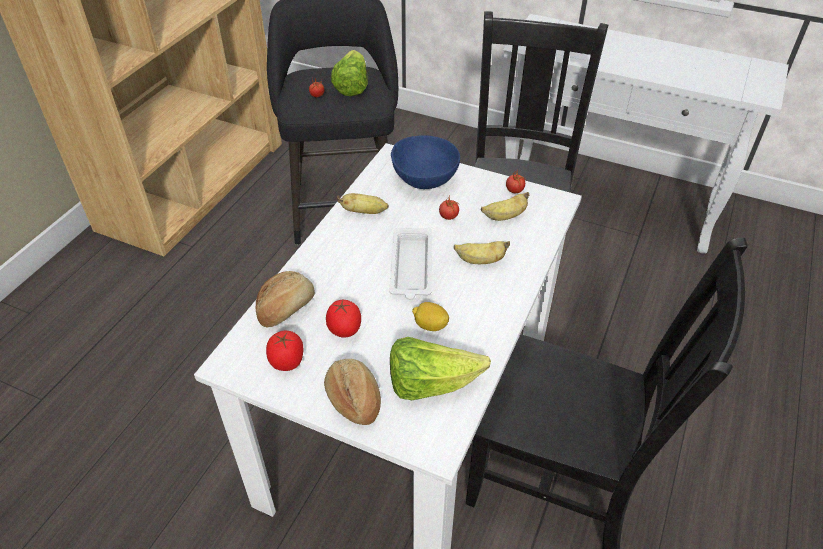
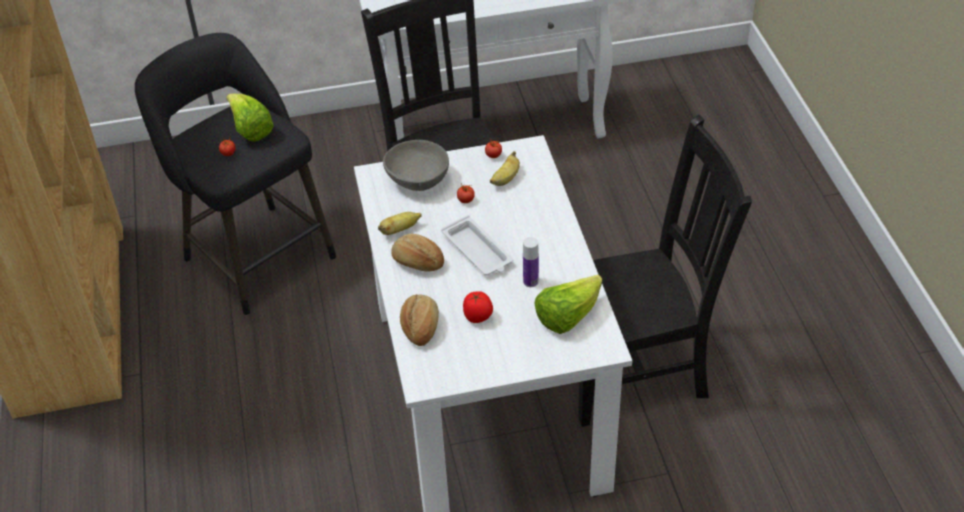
camera: 35 degrees left, 0 degrees up
tomato [266,331,304,371] -> none
bread [324,359,381,425] -> bread moved to [391,234,444,271]
blue bowl [391,135,460,189] -> grey bowl [383,140,449,191]
lemon [412,302,449,331] -> bottle [523,237,539,287]
banana [454,241,510,264] -> none

